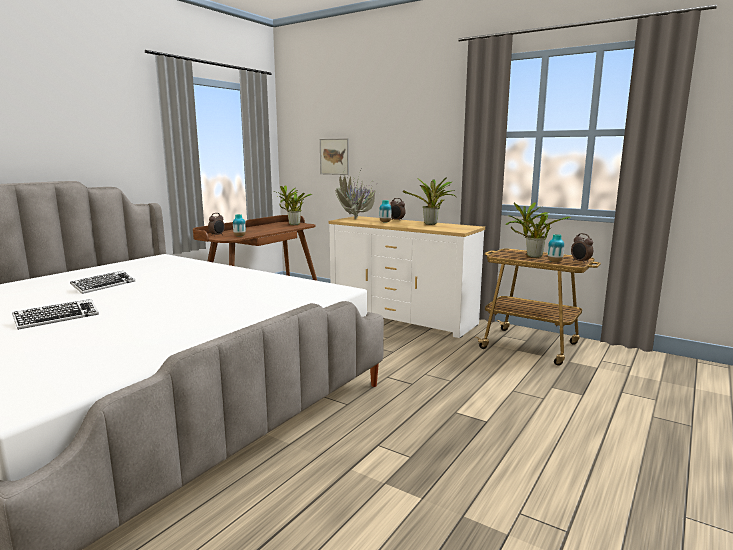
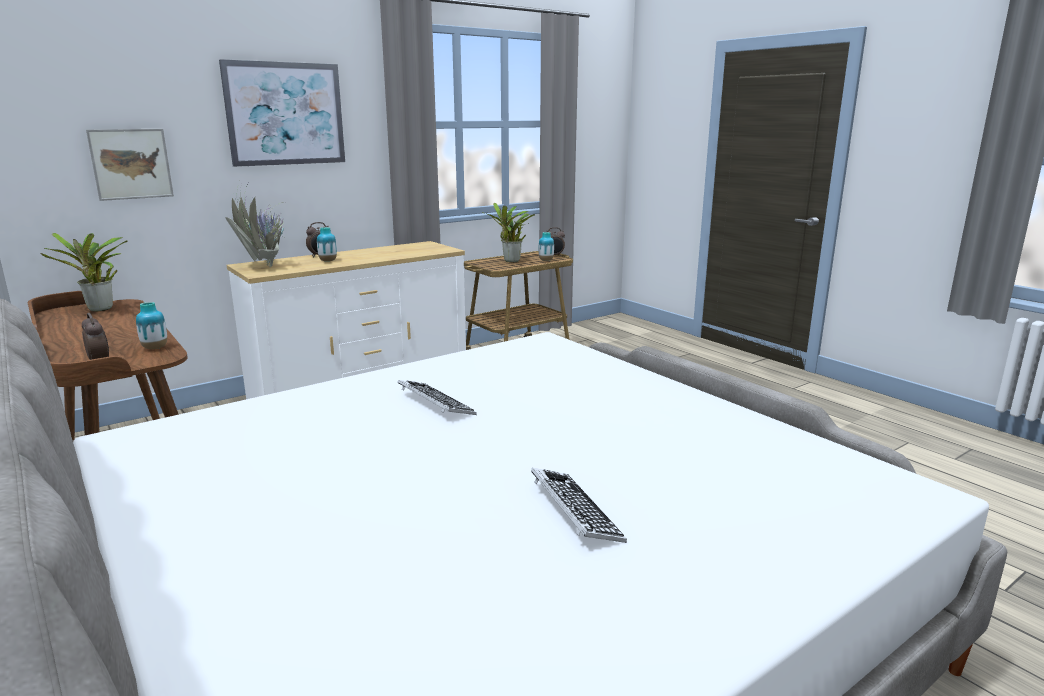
camera: 70 degrees left, 5 degrees up
keyboard [70,271,135,294] -> keyboard moved to [397,380,476,415]
potted plant [403,178,455,225] -> none
none -> picture [219,59,345,167]

